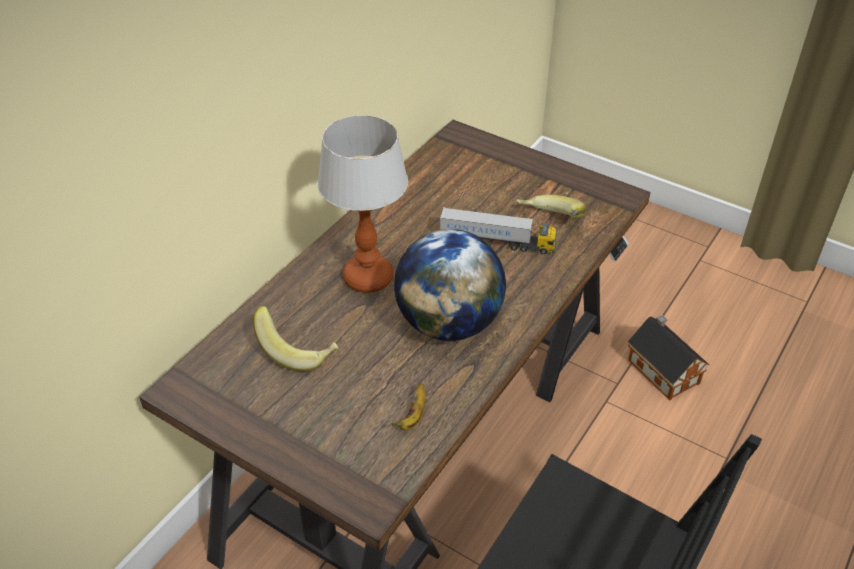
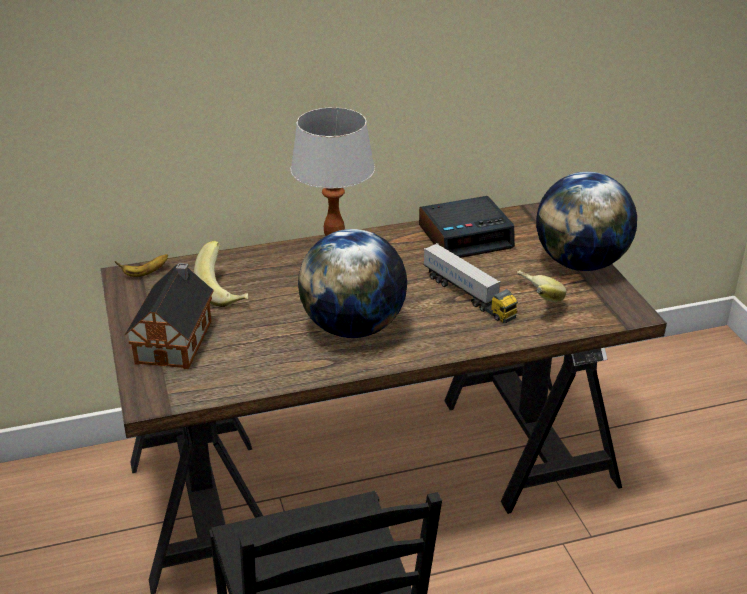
camera: 40 degrees right, 10 degrees down
banana [391,383,426,430] -> banana moved to [114,254,168,277]
toy house [628,315,709,401] -> toy house moved to [125,263,214,369]
none -> alarm clock [419,196,515,258]
none -> globe [536,172,637,271]

